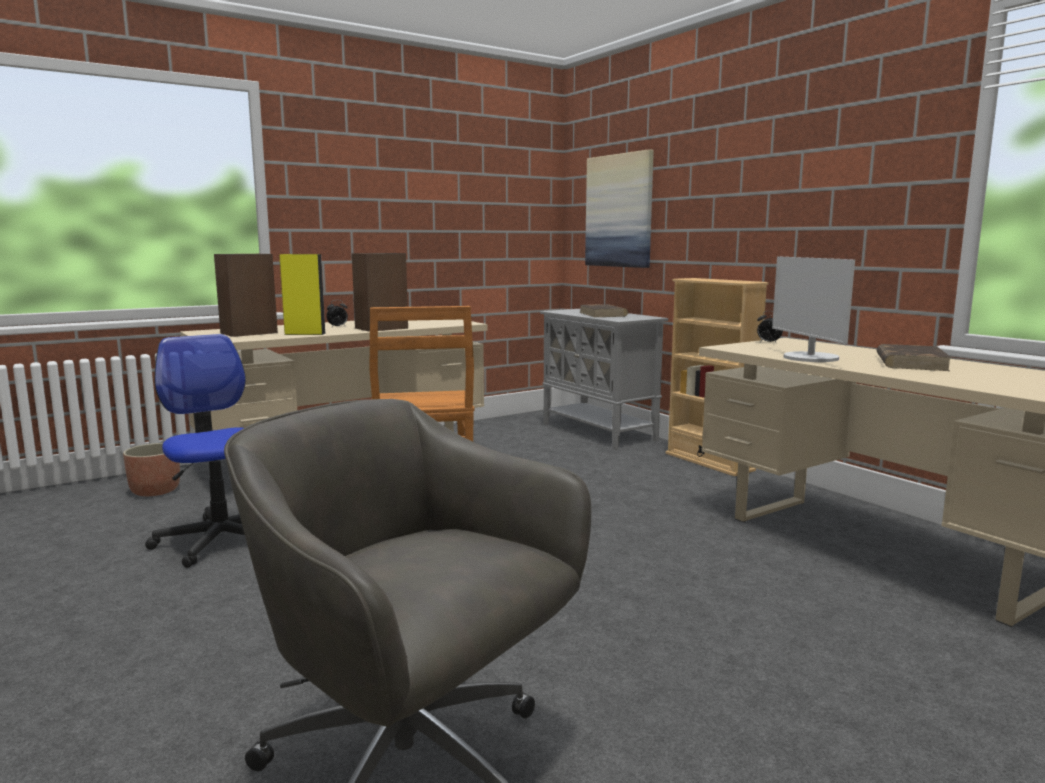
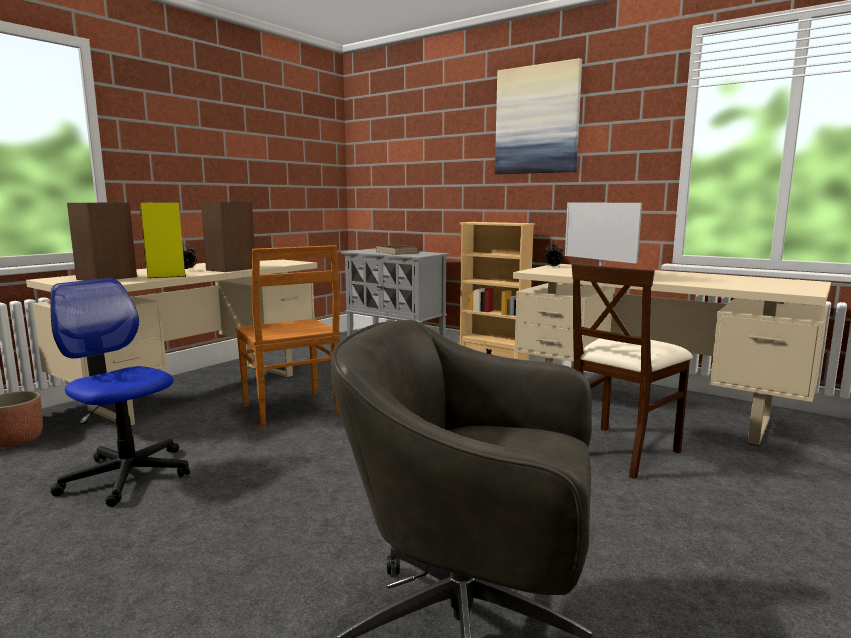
camera: 20 degrees left, 0 degrees up
picture [585,149,654,268] -> picture moved to [495,58,582,174]
brown book [877,344,951,371] -> none
none -> beige chair [572,263,693,479]

